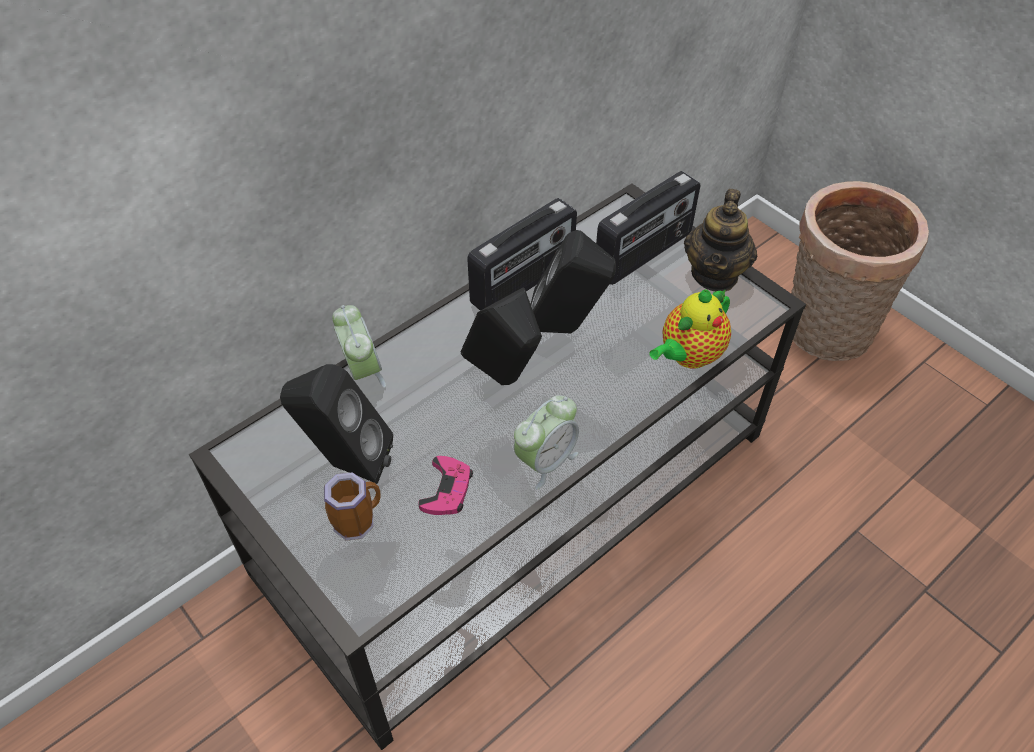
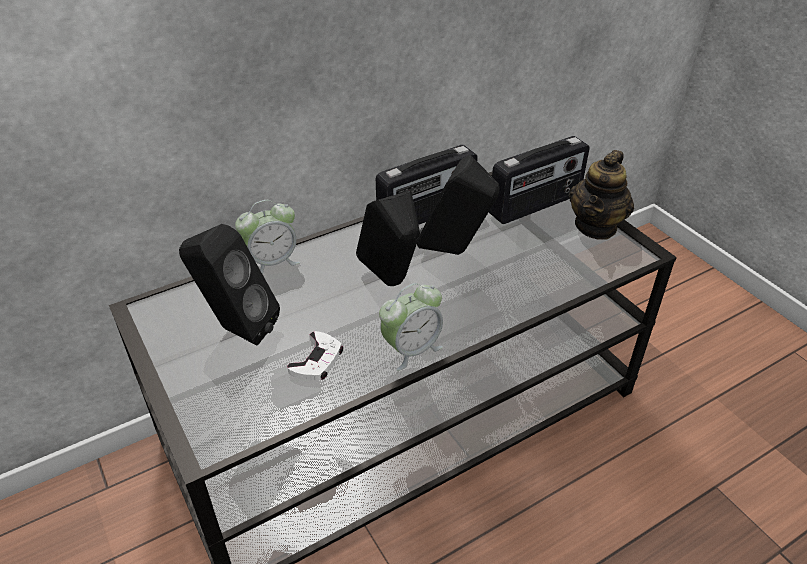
camera: 10 degrees right, 10 degrees down
mug [324,472,381,541] -> none
alarm clock [332,305,386,388] -> alarm clock turned 75 degrees clockwise [235,200,300,274]
pink game controller [418,456,473,515] -> white game controller [287,331,343,380]
teapot [649,289,731,368] -> none
basket [791,181,929,361] -> none

